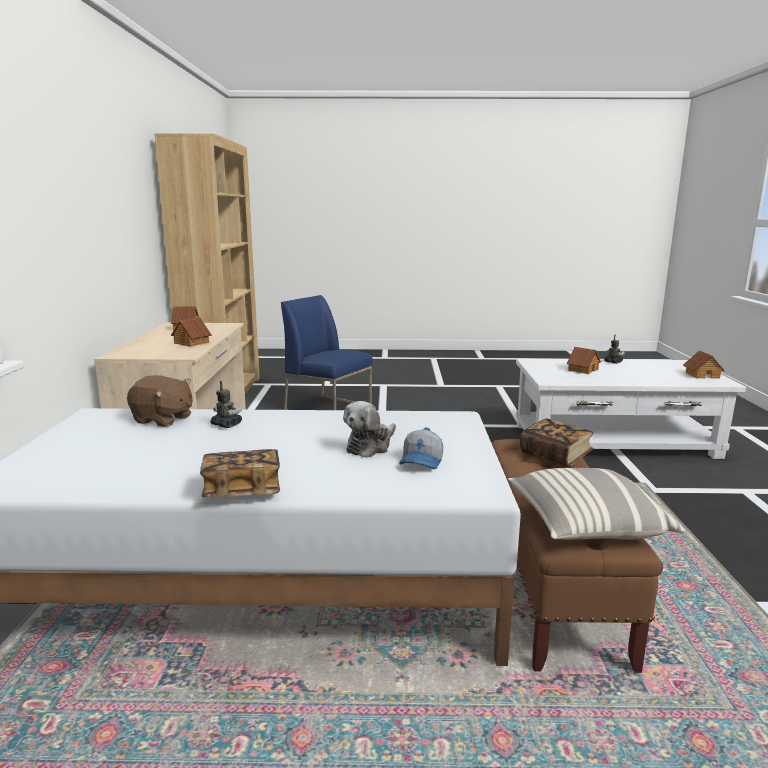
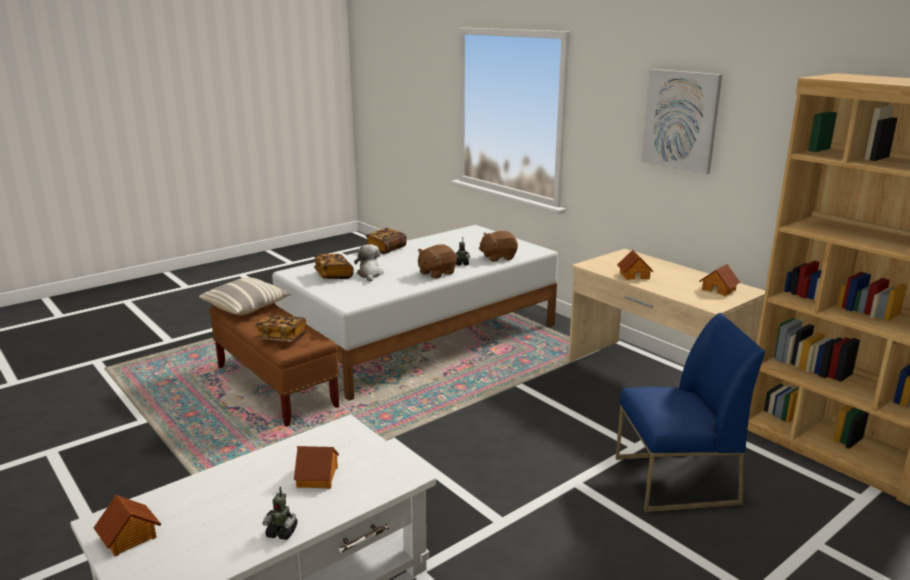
camera: 140 degrees right, 5 degrees up
cap [399,427,443,469] -> book [314,254,354,279]
none -> brown plush toy [418,244,457,279]
none -> picture [641,69,722,174]

